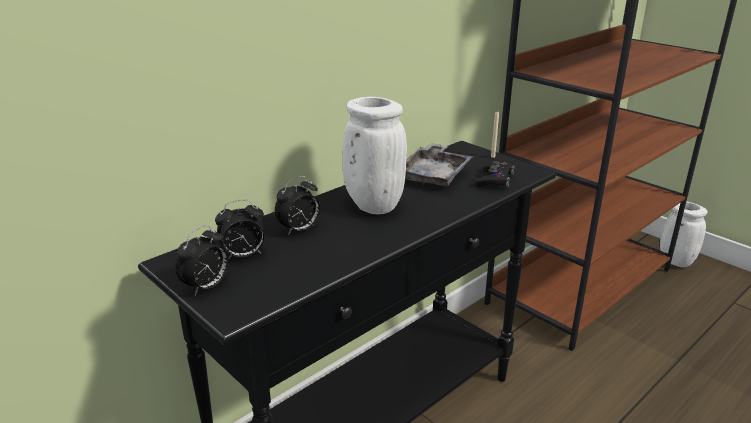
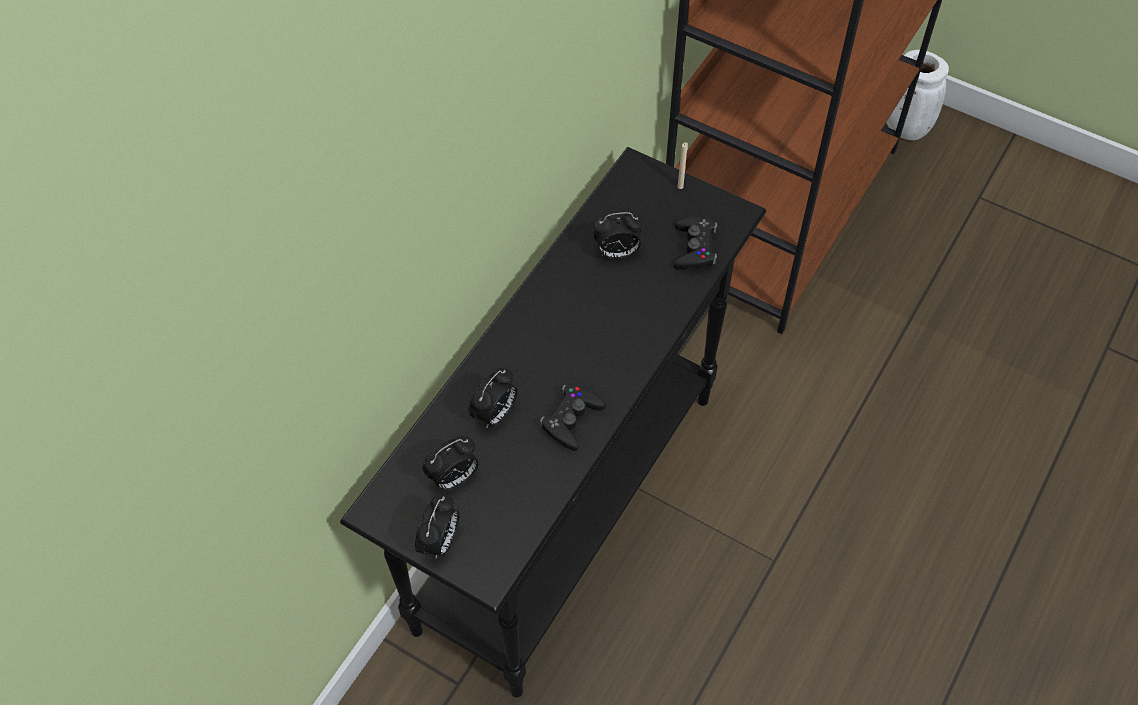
camera: 15 degrees left, 30 degrees up
white vase [342,97,407,214] -> none
grey tray [405,143,473,186] -> alarm clock [593,212,643,259]
none -> black game controller [540,384,606,451]

